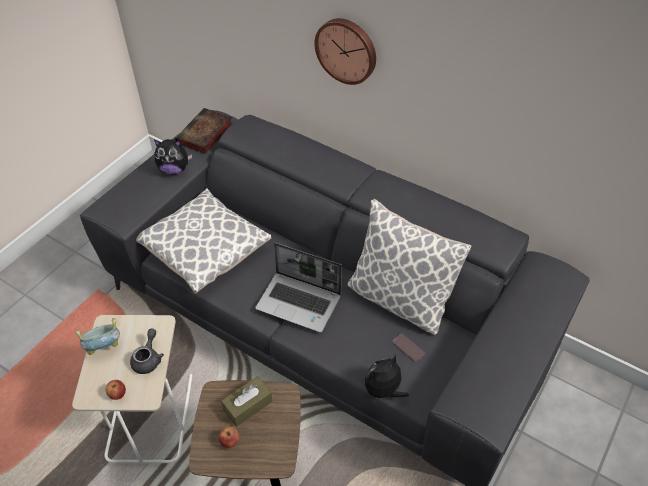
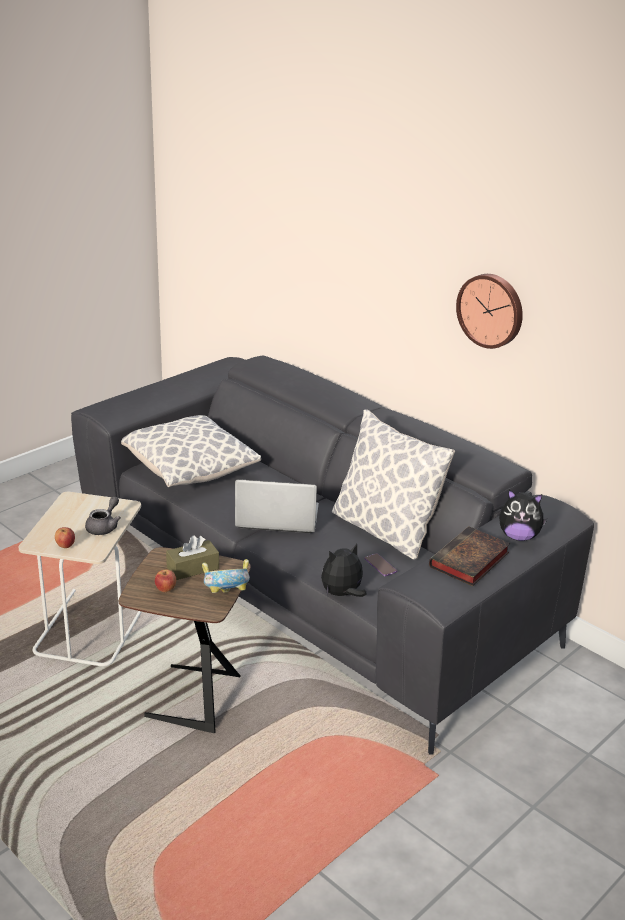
camera: 10 degrees right, 20 degrees down
bowl [75,318,120,355] -> bowl moved to [202,559,250,593]
plush toy [154,139,192,175] -> plush toy moved to [499,490,547,541]
book [175,108,233,154] -> book moved to [429,526,511,586]
laptop [255,243,342,333] -> laptop turned 150 degrees clockwise [235,479,319,533]
wall clock [314,18,376,85] -> wall clock moved to [456,274,523,349]

